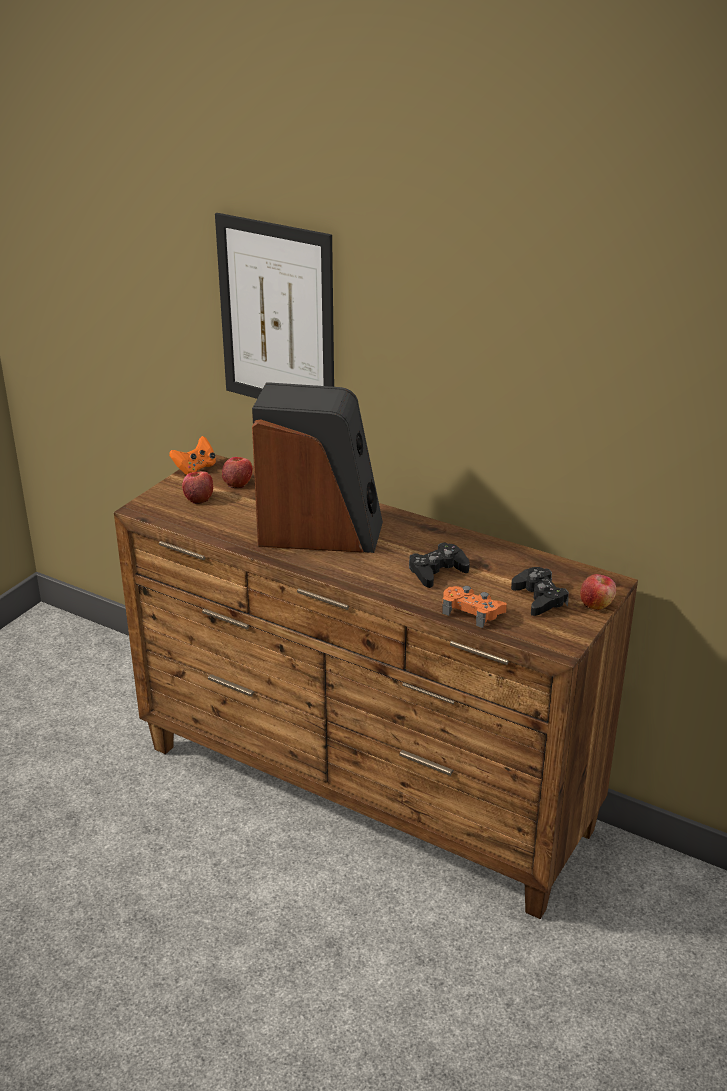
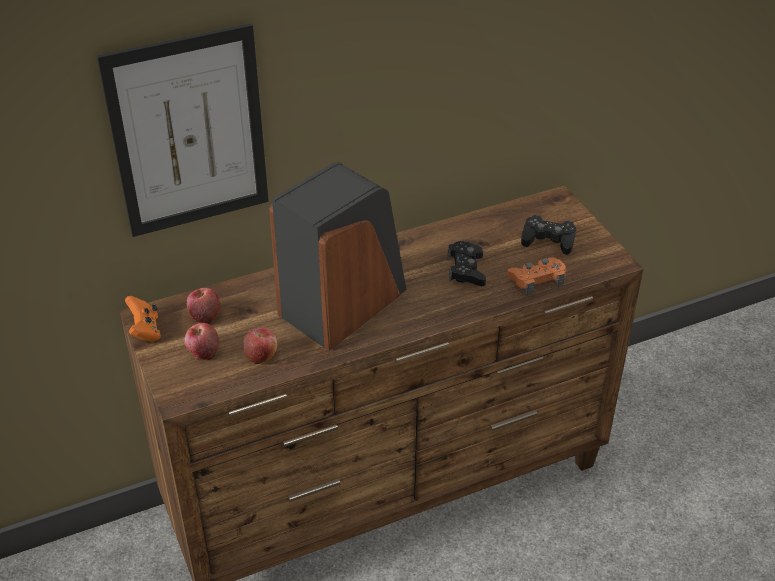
camera: 55 degrees left, 10 degrees up
apple [580,574,616,610] -> apple moved to [243,328,277,364]

